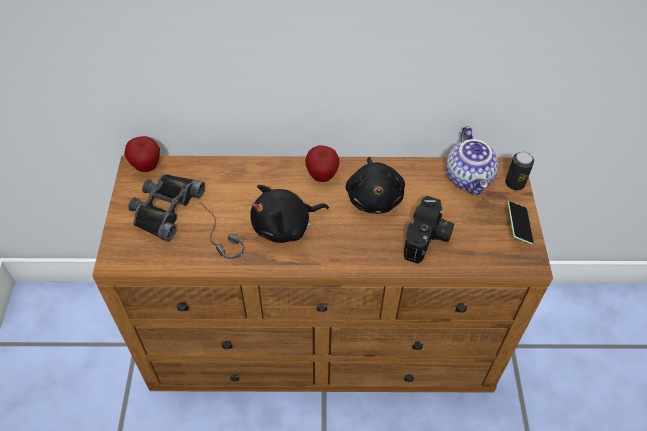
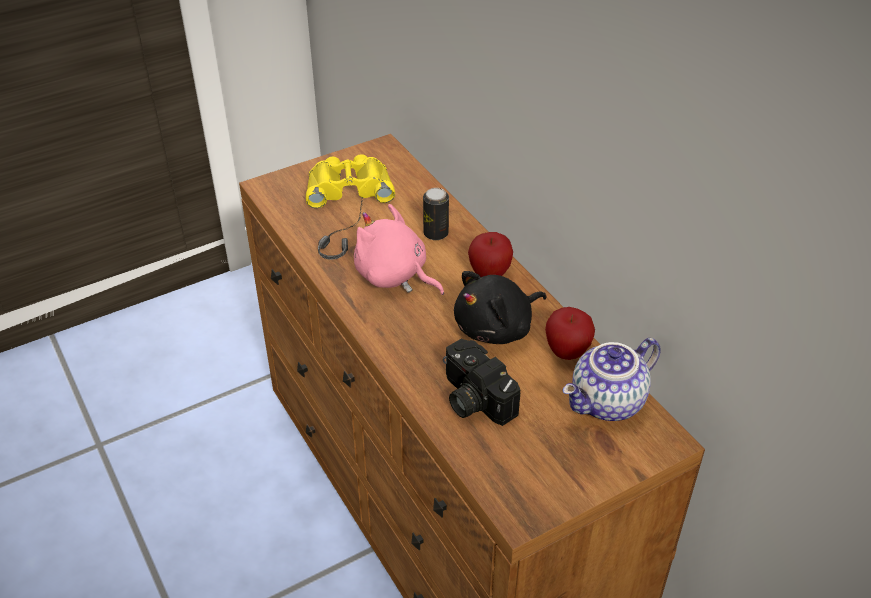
camera: 60 degrees right, 10 degrees down
apple [124,136,160,172] -> apple moved to [545,307,595,360]
black binoculars [128,174,205,242] -> yellow binoculars [306,154,395,208]
black plush toy [250,185,329,243] -> pink plush toy [354,204,444,295]
camera [404,196,454,264] -> camera turned 60 degrees clockwise [443,339,520,426]
can [505,151,534,190] -> can moved to [423,188,449,240]
phone [508,201,534,244] -> none

